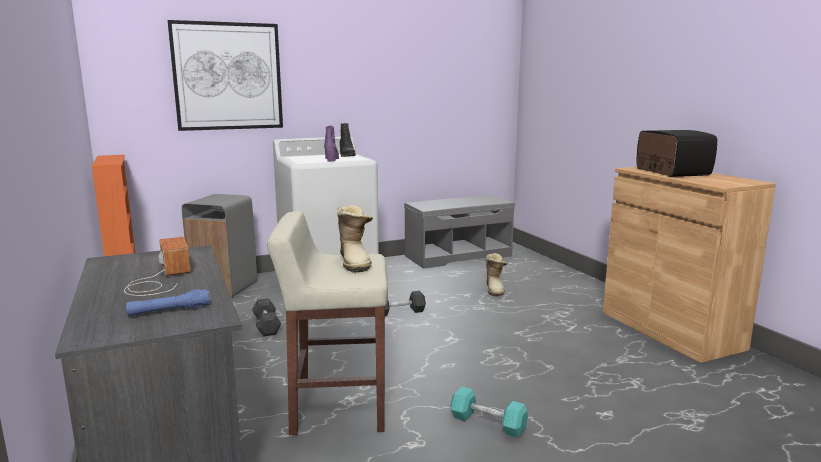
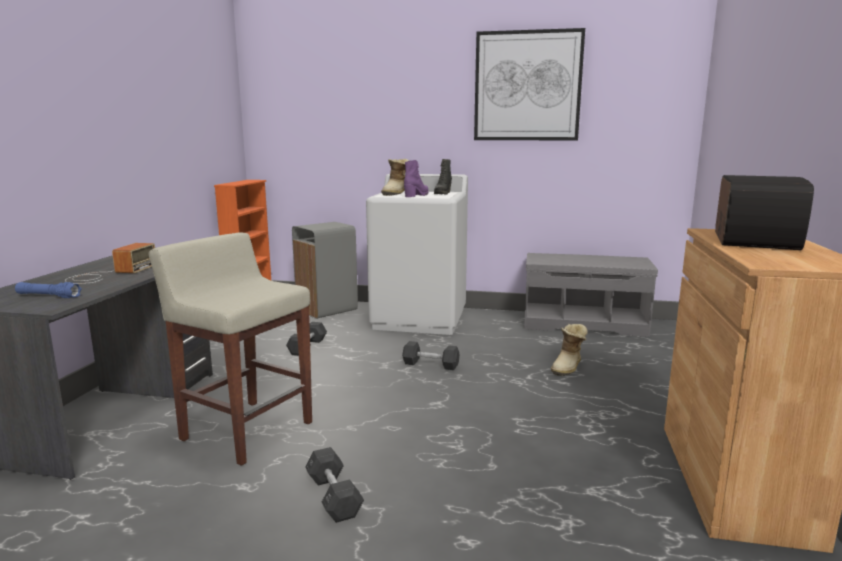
camera: 35 degrees right, 0 degrees up
picture [168,20,283,131] -> picture moved to [474,28,585,140]
boot [337,205,373,273] -> boot moved to [381,159,409,196]
turquoise dumbbell [450,387,528,438] -> grey dumbbell [305,447,364,523]

